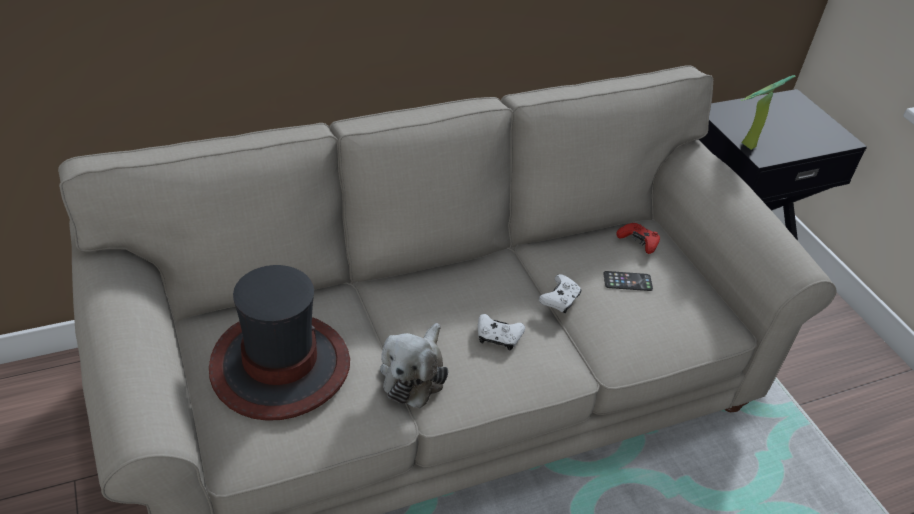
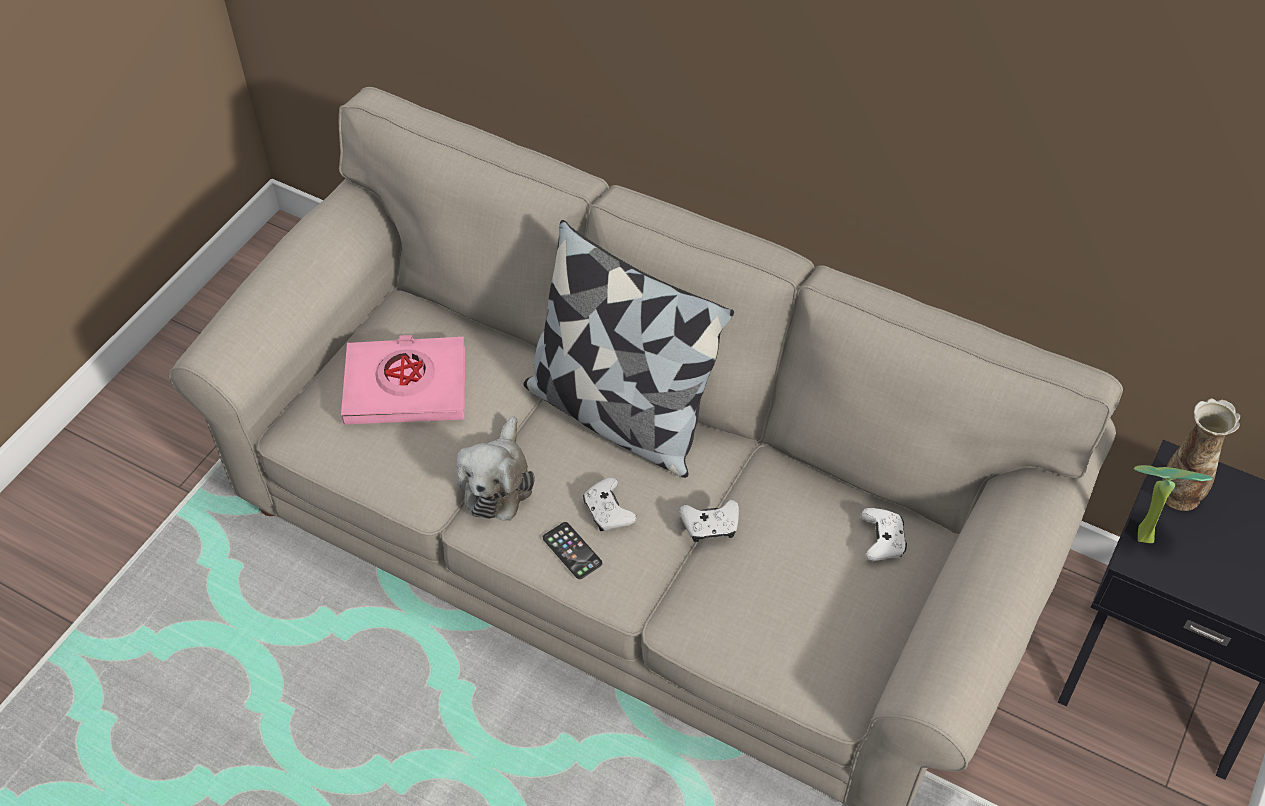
camera: 55 degrees right, 10 degrees up
hat [209,265,350,421] -> pink book [341,335,465,424]
plush toy [380,323,448,408] -> plush toy turned 60 degrees counterclockwise [457,416,535,521]
phone [603,271,653,291] -> phone moved to [543,522,602,579]
red game controller [616,223,660,254] -> white game controller [861,508,907,561]
none -> pillow [523,220,734,478]
none -> vase [1163,398,1240,511]

